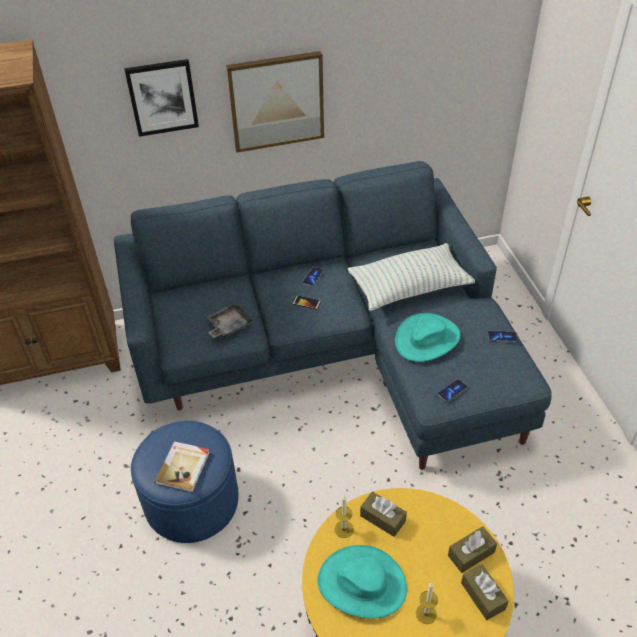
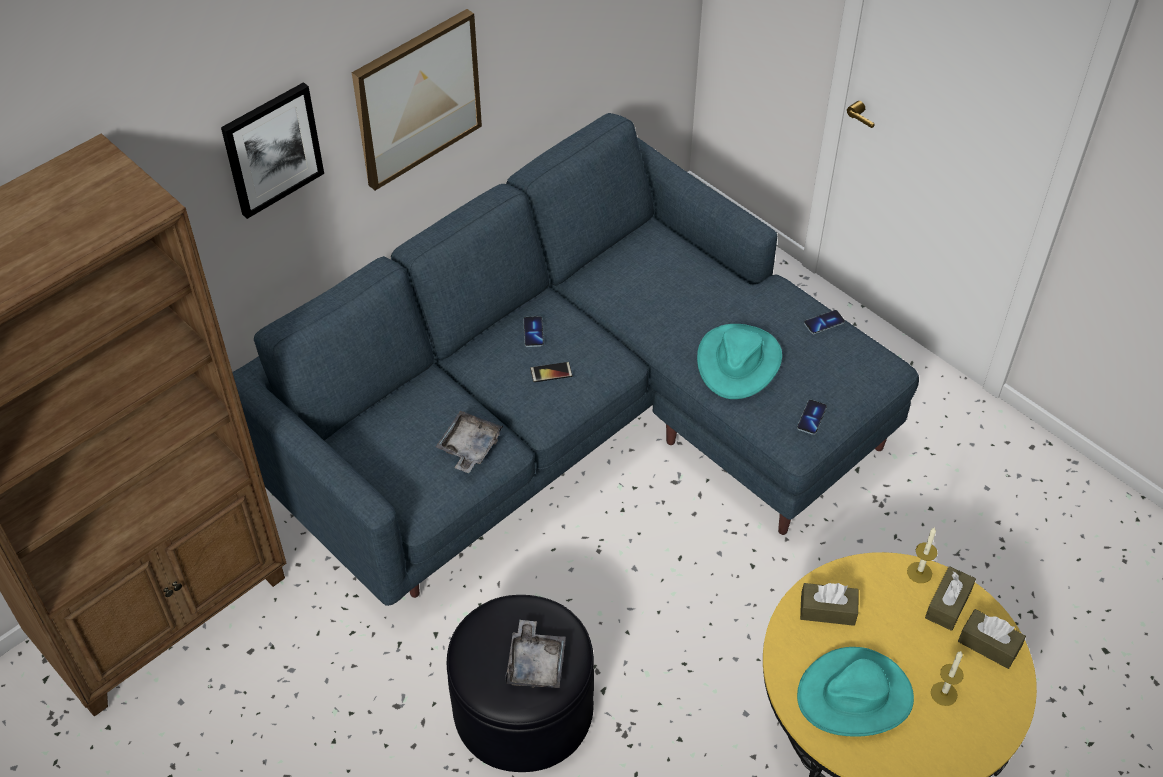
camera: 30 degrees left, 5 degrees up
blue ottoman [131,421,239,543] -> black ottoman [447,595,594,772]
book [155,441,210,493] -> grey tray [505,620,566,688]
candle [334,496,354,538] -> candle moved to [907,527,938,583]
pillow [348,243,475,311] -> none

